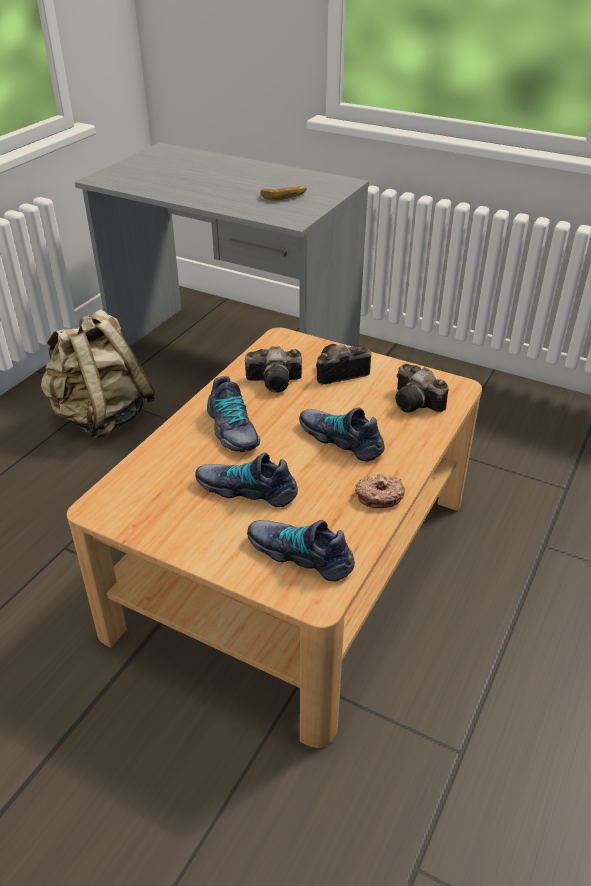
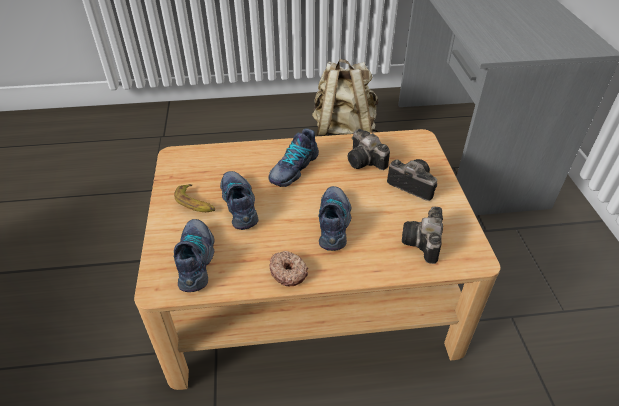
camera: 55 degrees right, 5 degrees up
banana [261,186,307,201] -> banana moved to [174,184,215,212]

